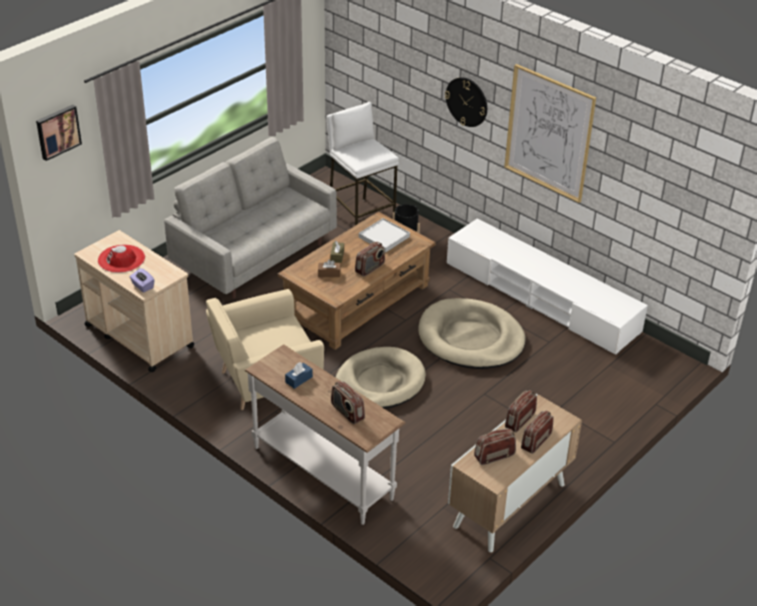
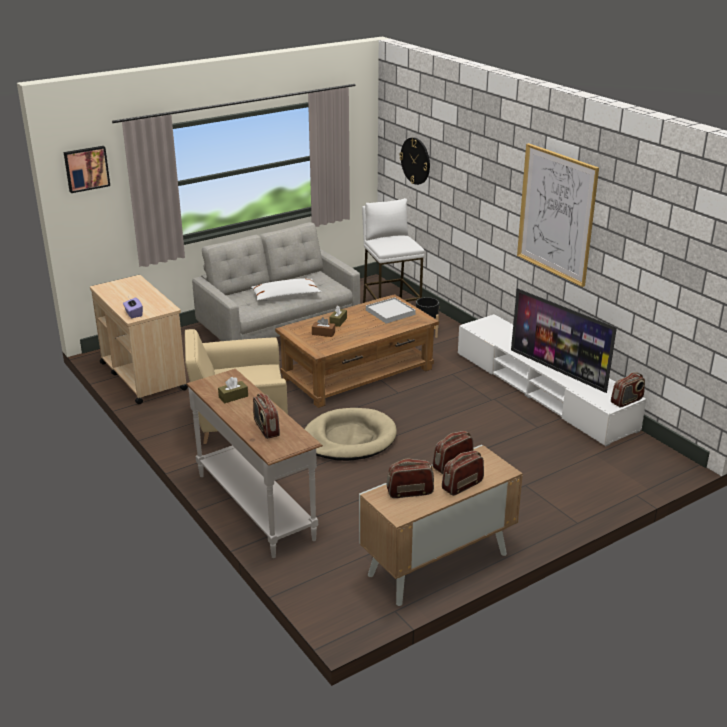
camera: 15 degrees right, 10 degrees down
red hat [98,245,145,273] -> none
blue tissue box [285,362,313,389] -> brown tissue box [218,377,248,403]
radio [355,242,385,276] -> radio moved to [611,372,645,408]
beige dog bed [418,298,526,369] -> none
wall clock [445,77,487,127] -> wall clock moved to [400,137,430,185]
none -> white pillow [251,278,321,301]
none -> television [511,288,617,393]

